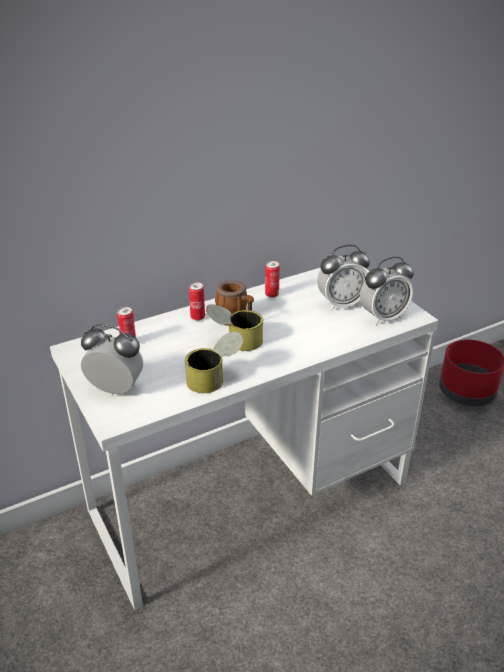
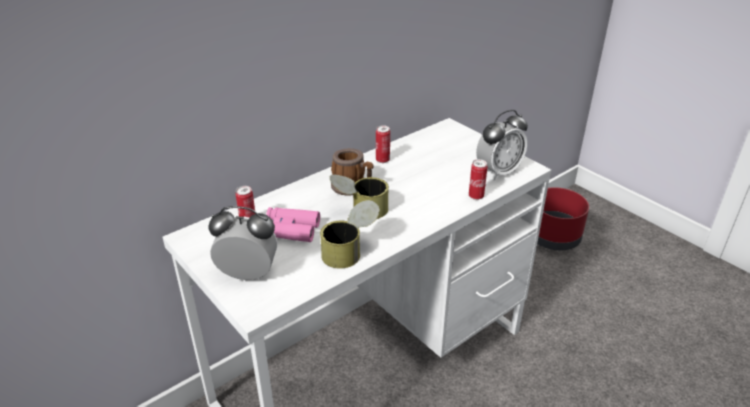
camera: 10 degrees left, 0 degrees up
can [189,282,205,321] -> can moved to [469,159,488,200]
alarm clock [317,245,370,311] -> none
none -> pink binoculars [266,207,320,242]

